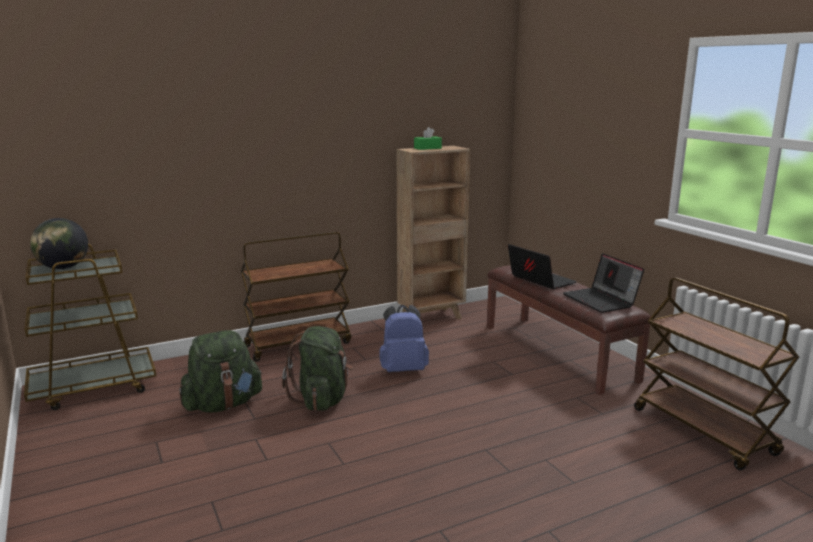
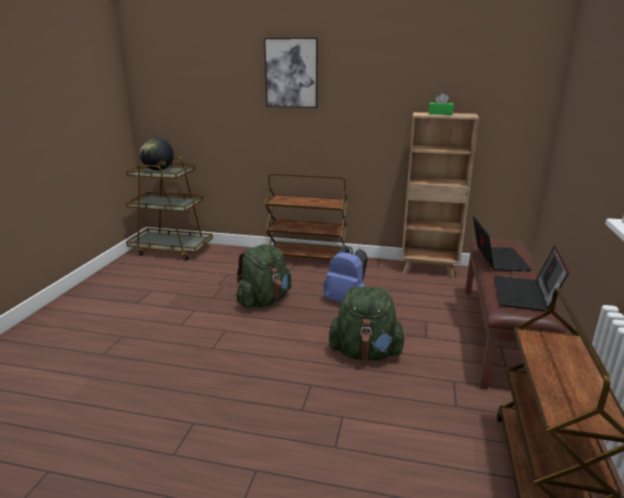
camera: 40 degrees right, 5 degrees up
green backpack [179,330,263,413] -> green backpack moved to [329,286,407,361]
none -> picture [264,38,318,108]

